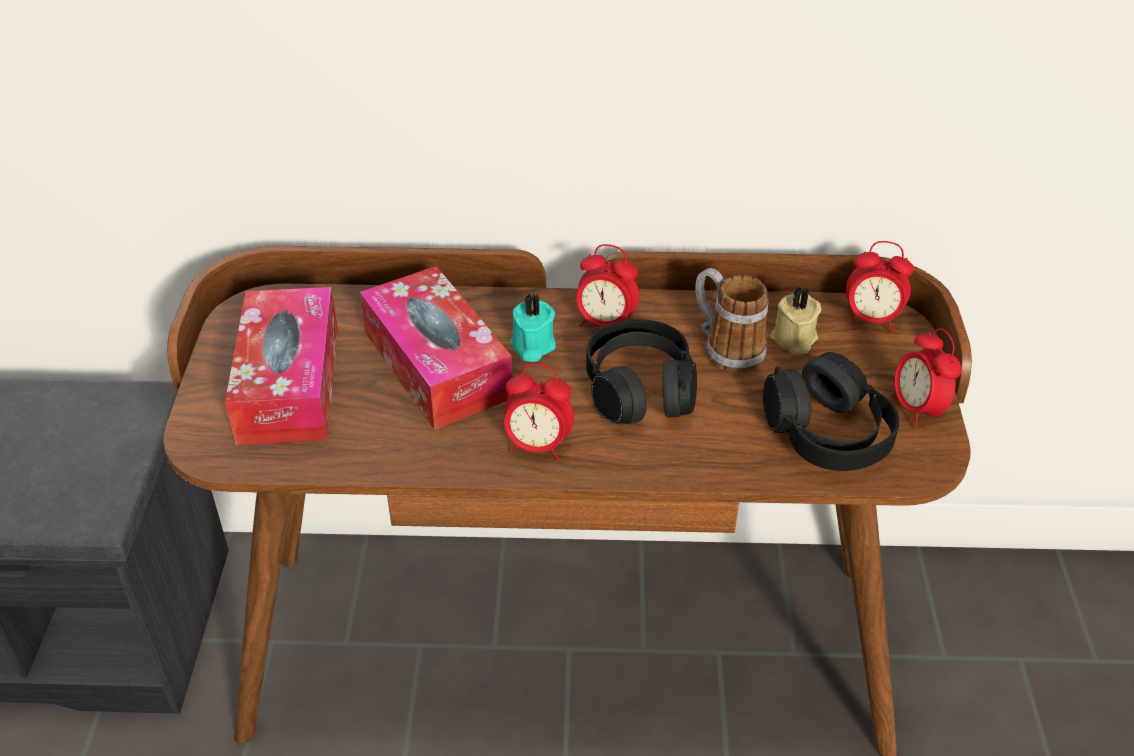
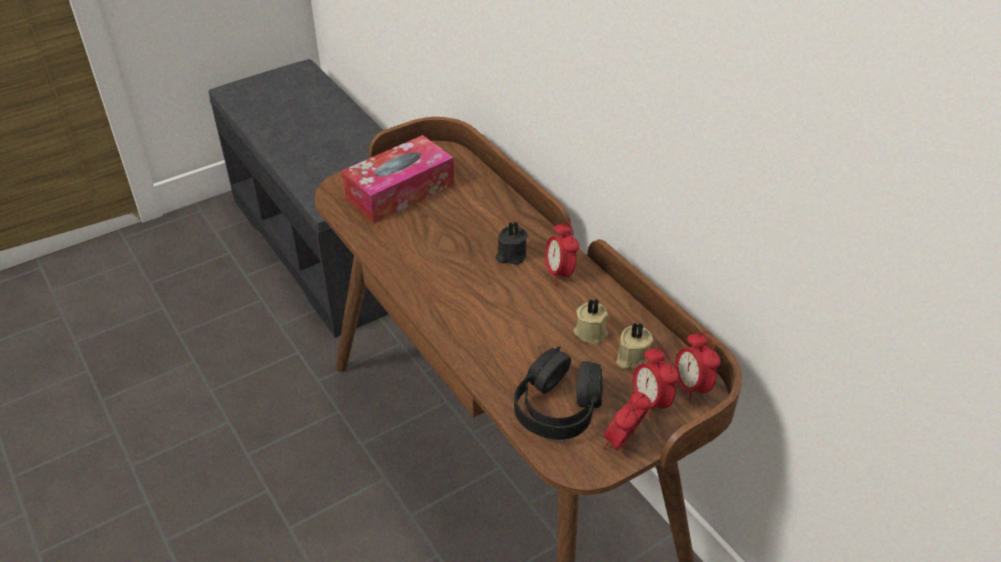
camera: 55 degrees right, 0 degrees up
tissue box [360,266,512,430] -> none
alarm clock [504,364,574,461] -> alarm clock moved to [632,346,679,418]
turquoise candle [511,294,556,362] -> black candle [496,221,528,265]
black headphones [586,320,697,424] -> none
mug [695,268,768,372] -> beige candle [574,299,608,344]

